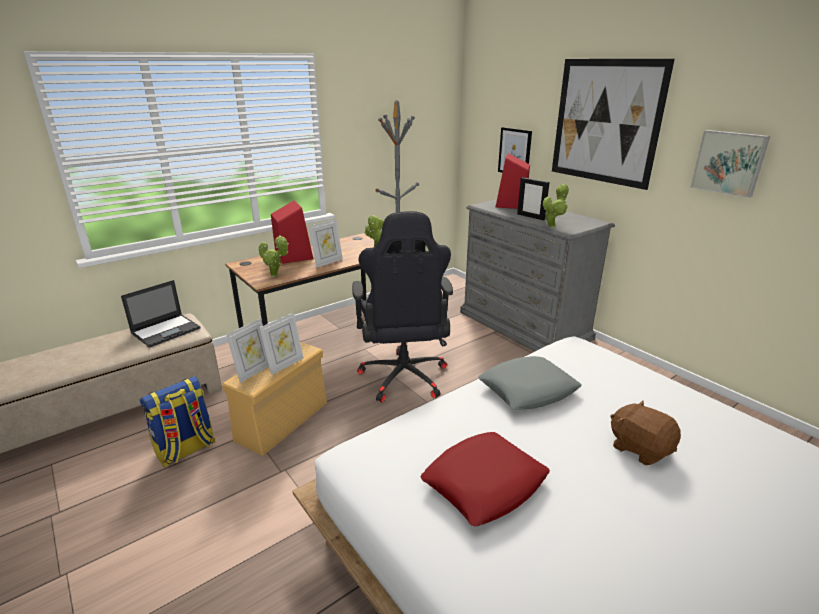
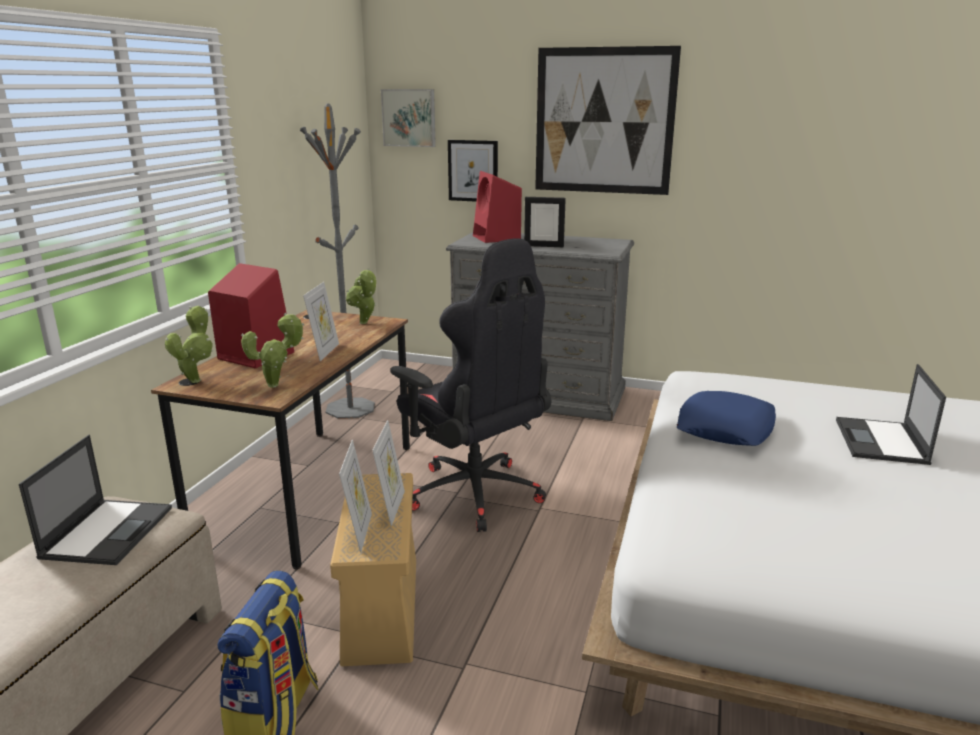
camera: 35 degrees left, 5 degrees down
red pillow [420,432,550,527] -> none
grey pillow [478,356,582,410] -> blue pillow [677,391,776,446]
potted plant [543,184,569,228] -> potted plant moved to [165,306,213,383]
brown plush toy [610,400,681,465] -> laptop [836,364,946,465]
picture [690,130,770,198] -> picture moved to [381,89,436,147]

